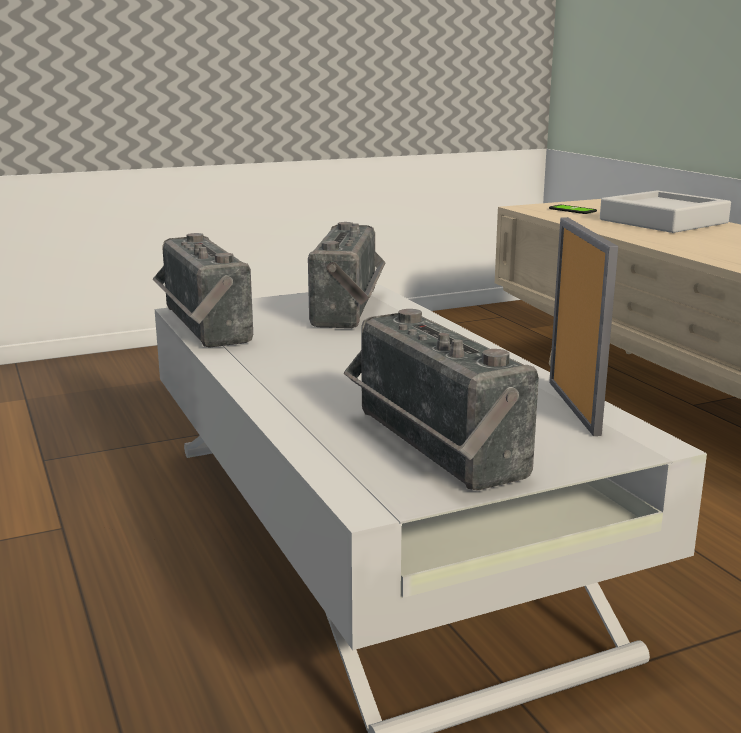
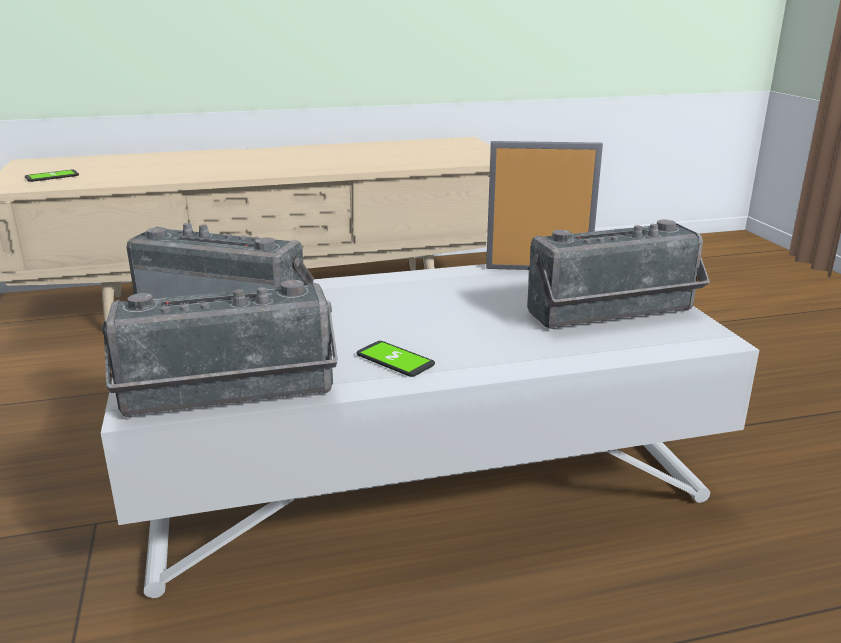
camera: 80 degrees left, 5 degrees up
grey tray [600,191,731,233] -> none
none -> phone [357,341,435,377]

